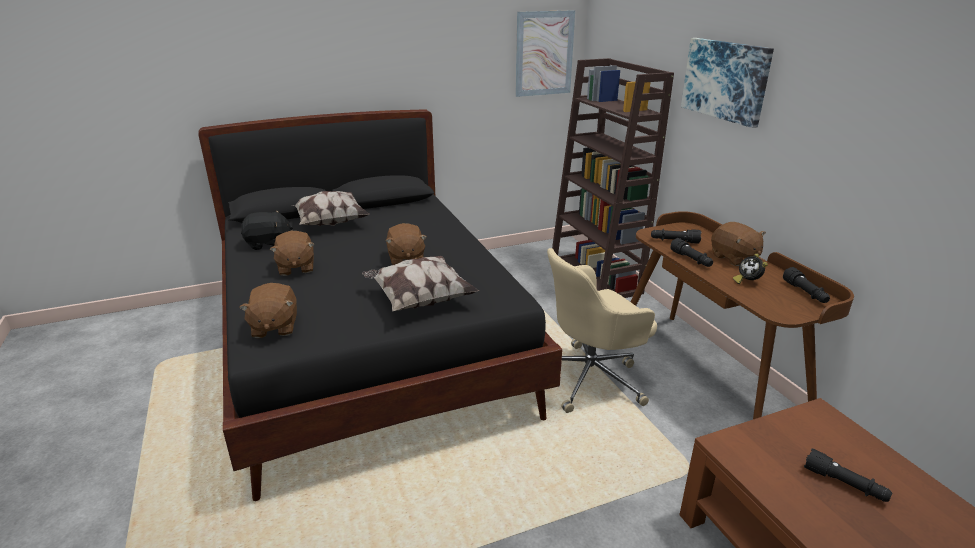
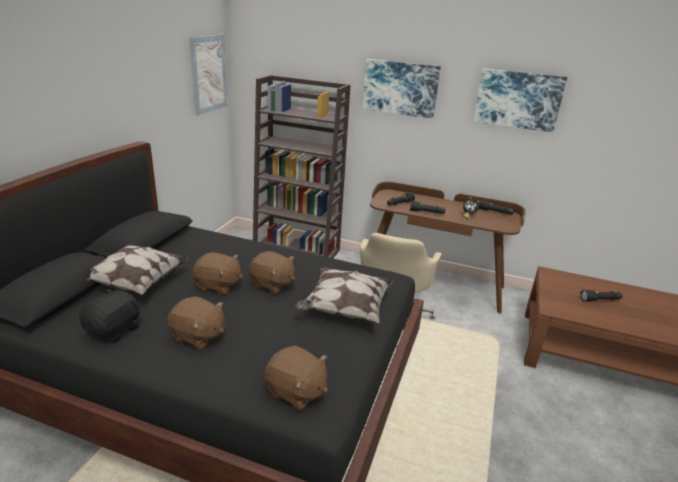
camera: 50 degrees left, 0 degrees up
brown plush toy [711,222,766,266] -> brown plush toy moved to [193,252,243,295]
none -> picture [473,68,567,132]

